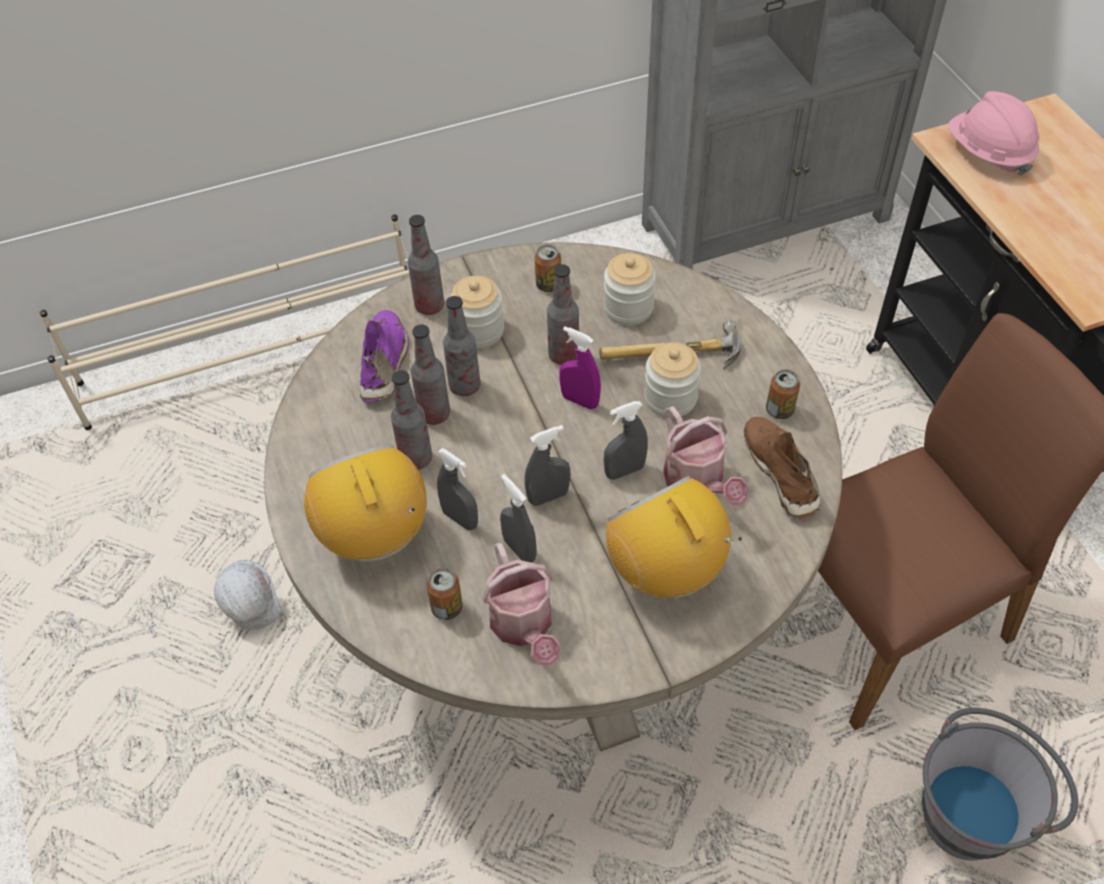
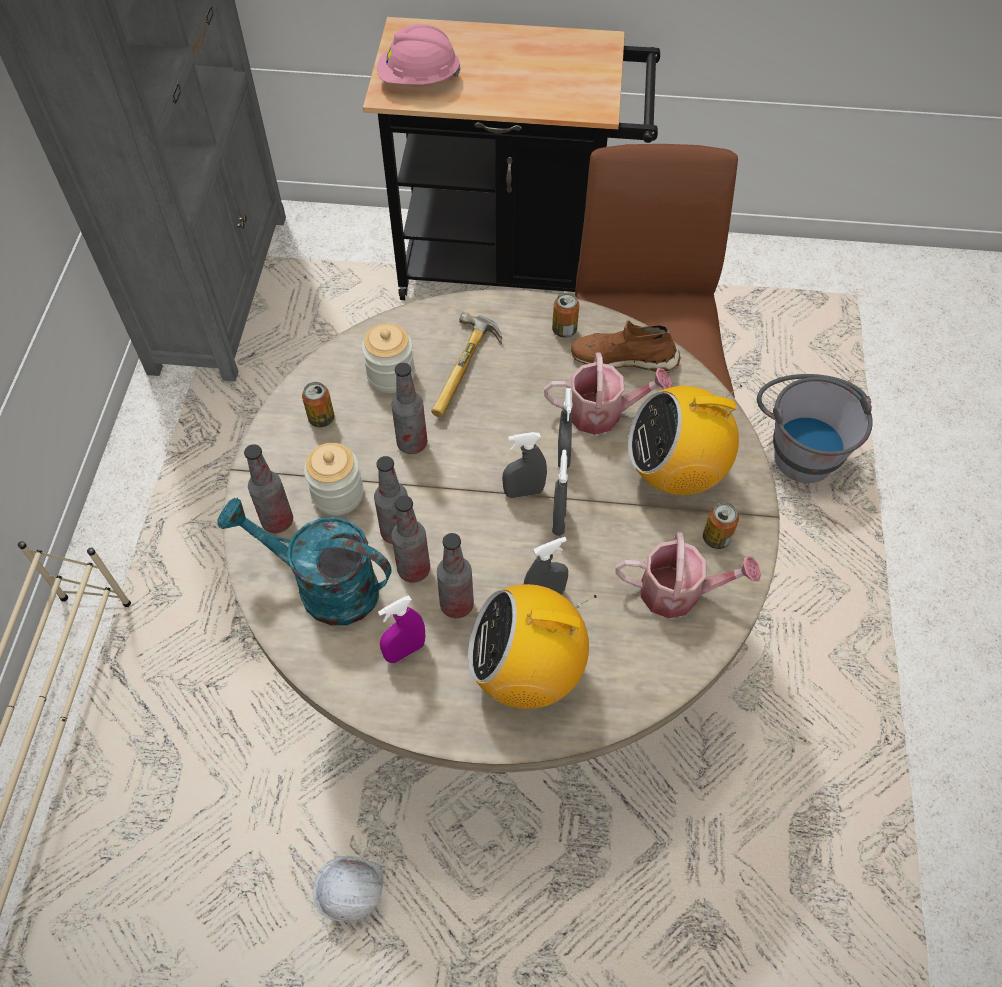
camera: 65 degrees left, 5 degrees up
purple shoe [360,310,409,402] -> turquoise watering can [218,498,392,626]
can [427,568,463,620] -> can moved to [703,503,739,549]
grey spray bottle [500,474,537,563] -> grey spray bottle moved to [502,432,547,498]
purple spray bottle [559,326,601,410] -> purple spray bottle moved to [378,595,425,663]
jar [644,342,701,418] -> none

